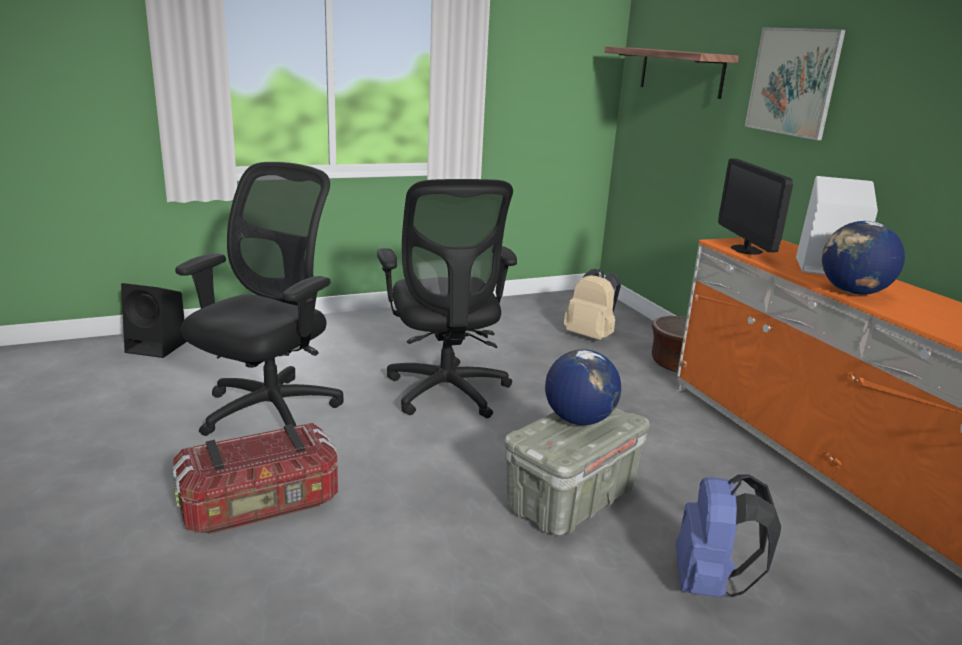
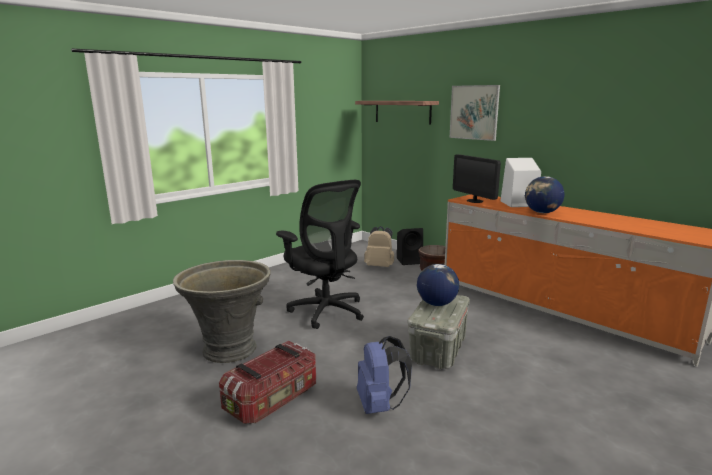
camera: 20 degrees left, 5 degrees down
black speaker [121,283,187,358] -> black speaker moved to [397,228,423,265]
black office chair [175,162,343,436] -> grey planter [173,260,271,363]
blue backpack [676,475,781,598] -> blue backpack moved to [357,336,412,414]

